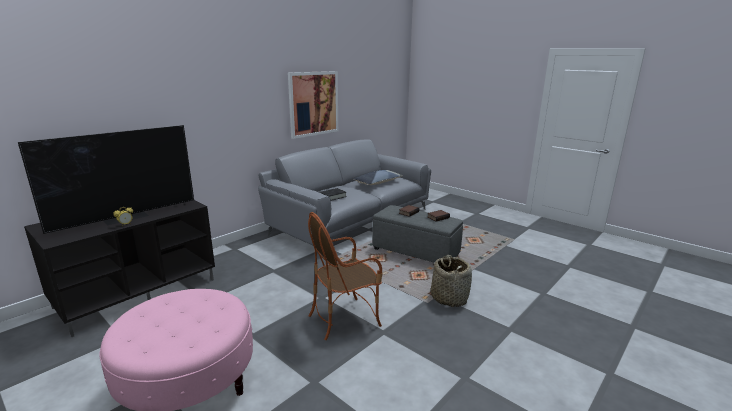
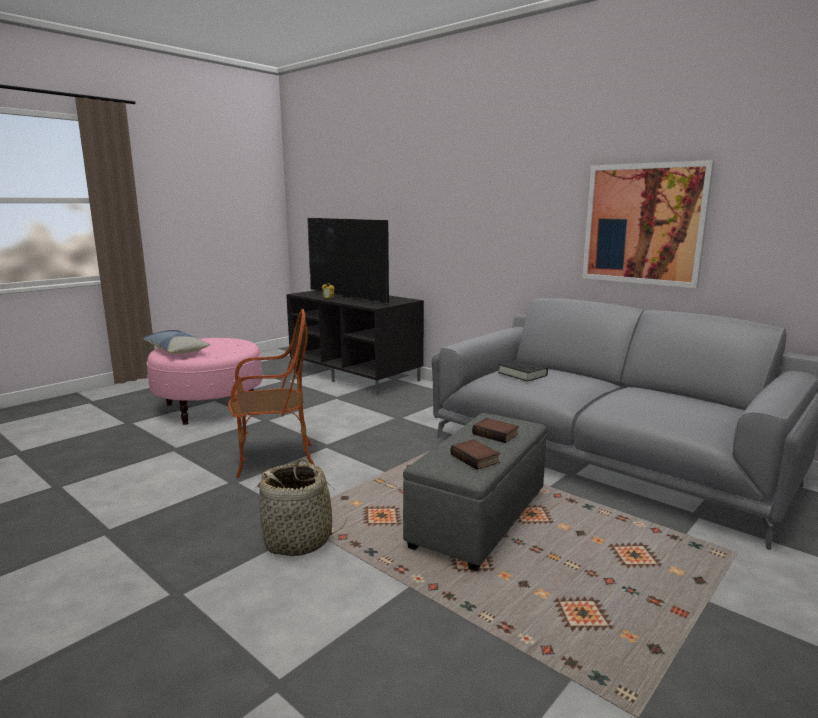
camera: 90 degrees right, 5 degrees down
armchair [308,212,382,340] -> armchair turned 105 degrees clockwise [228,309,315,478]
pillow [354,170,403,185] -> pillow moved to [142,330,210,354]

